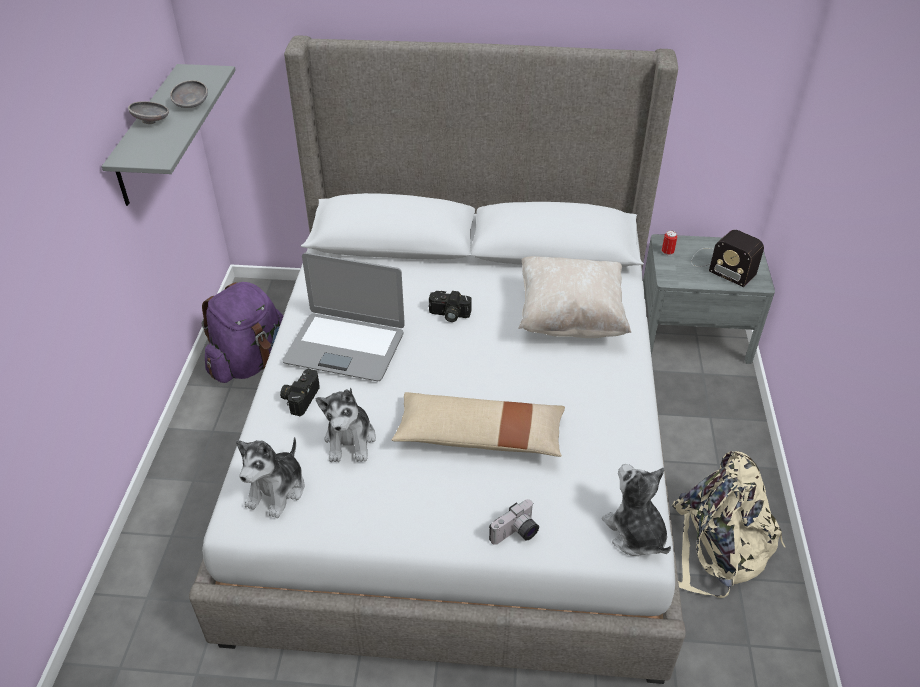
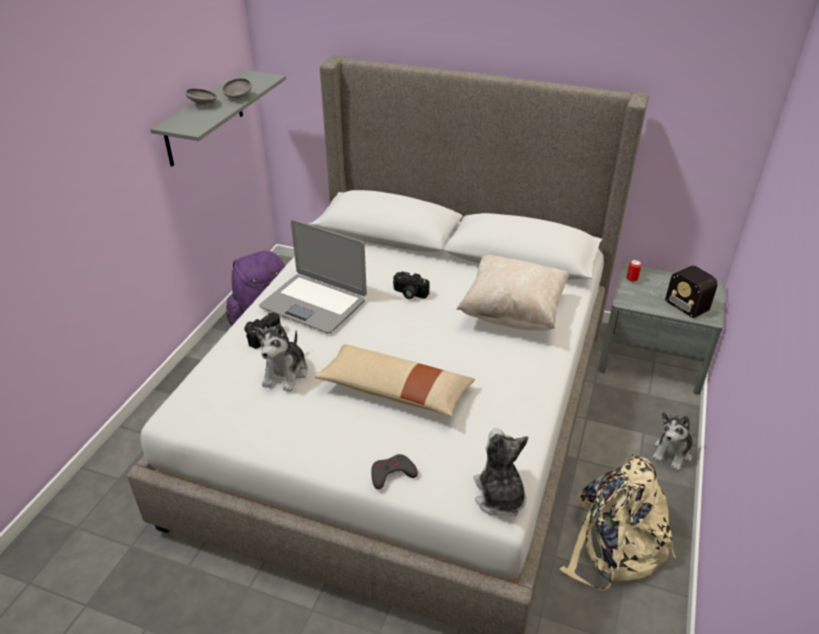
camera: 15 degrees right, 5 degrees down
plush toy [236,437,305,518] -> plush toy moved to [652,412,692,471]
camera [489,499,539,545] -> grey game controller [371,454,418,489]

